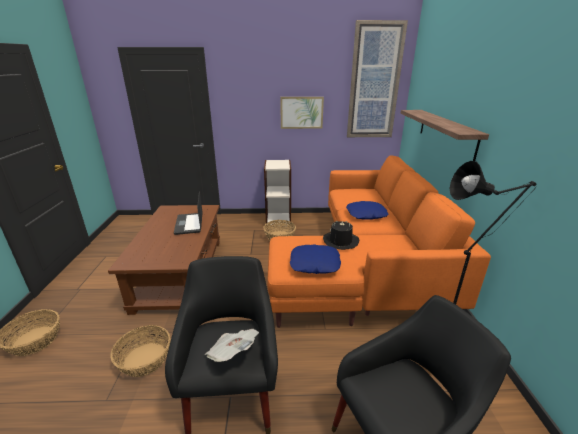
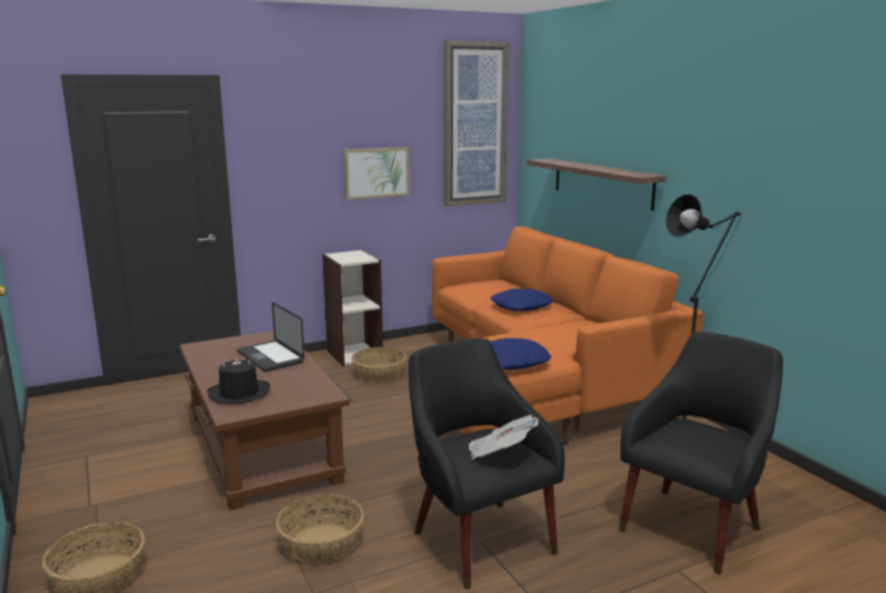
camera: 25 degrees left, 10 degrees down
black hat [323,221,359,250] -> black hat moved to [207,358,270,404]

